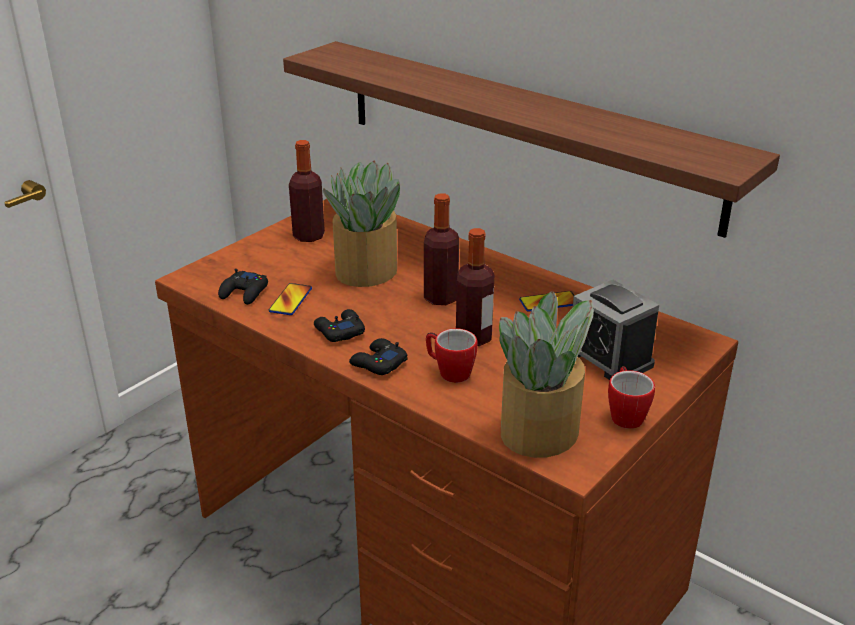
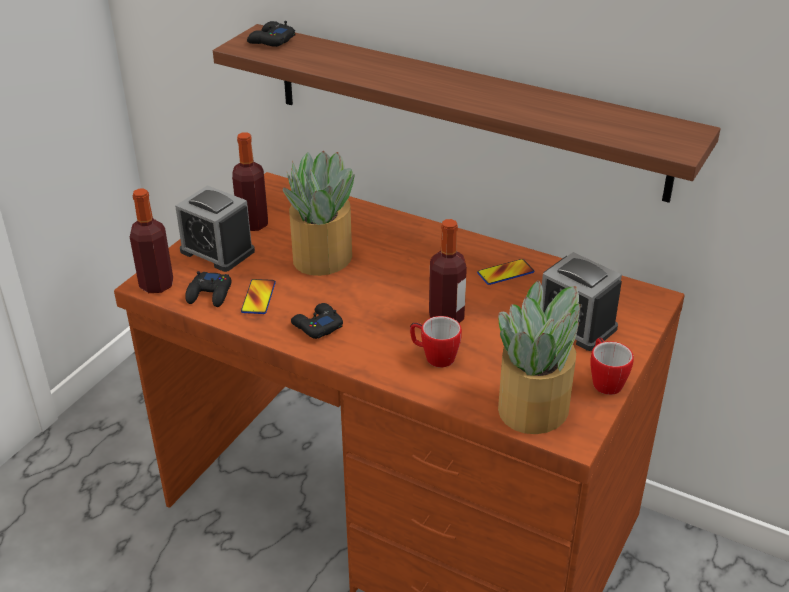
camera: 10 degrees left, 5 degrees up
black game controller [349,338,408,375] -> black game controller moved to [247,21,296,47]
bottle [424,193,459,305] -> bottle moved to [130,188,173,293]
none -> alarm clock [175,185,255,272]

